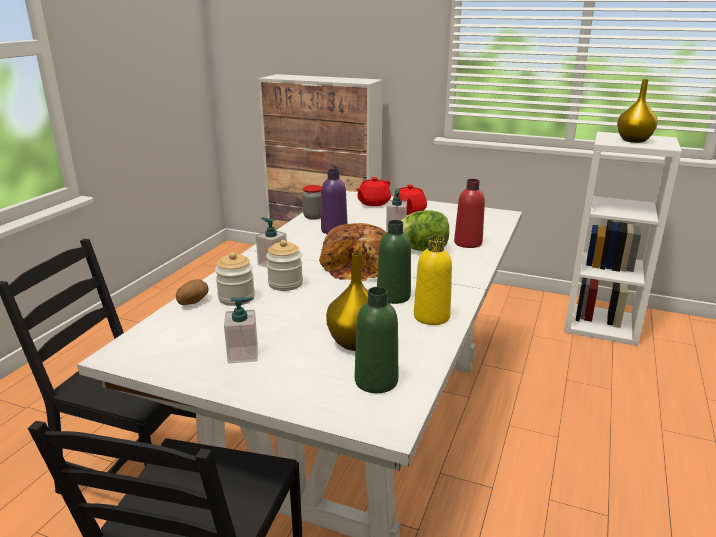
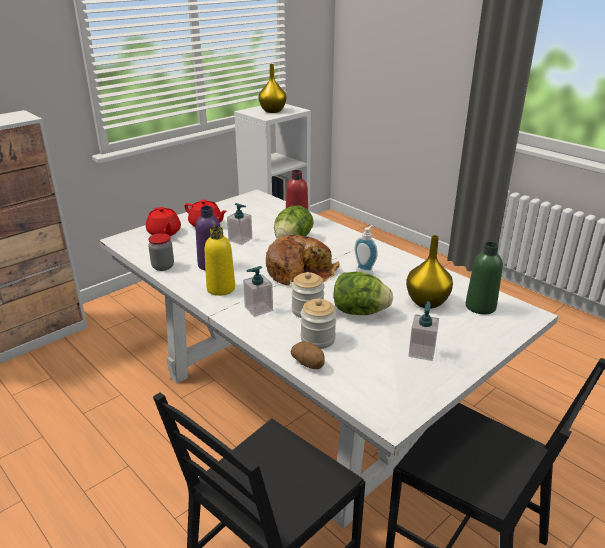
camera: 65 degrees left, 5 degrees up
green bottle [377,220,411,304] -> soap dispenser [355,225,378,276]
yellow bottle [414,236,452,325] -> yellow bottle moved to [205,226,235,296]
none -> lettuce [334,272,393,315]

